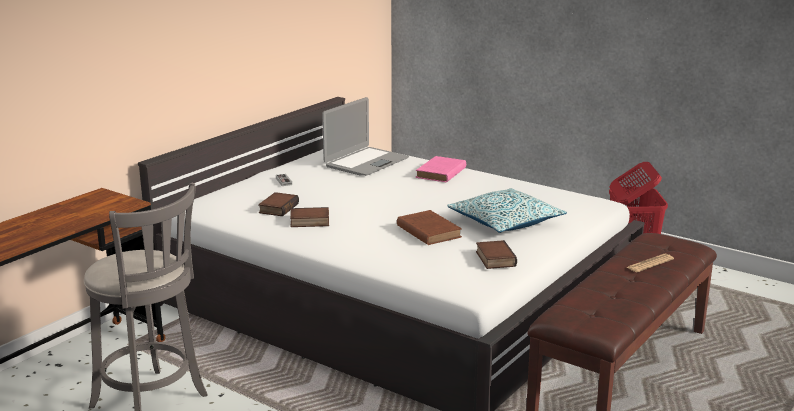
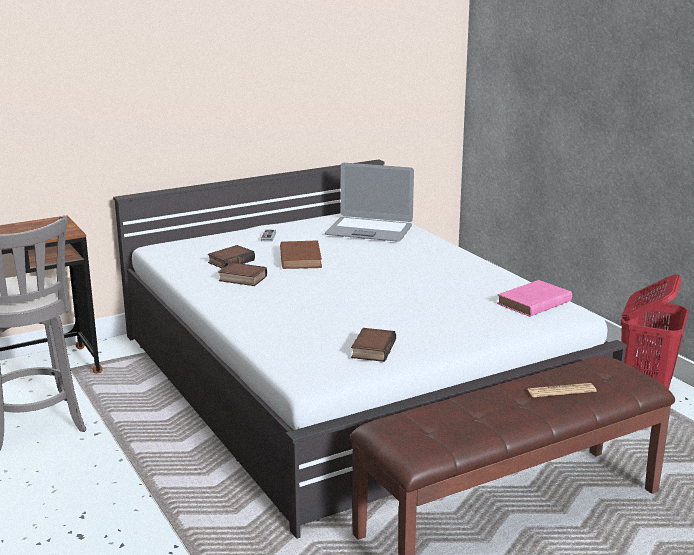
camera: 25 degrees right, 0 degrees up
laptop [322,97,409,176] -> laptop turned 45 degrees clockwise [325,163,414,242]
brown book [397,210,462,245] -> brown book moved to [280,241,322,269]
pink book [416,156,466,182] -> pink book moved to [497,280,572,317]
pillow [447,188,567,233] -> none

